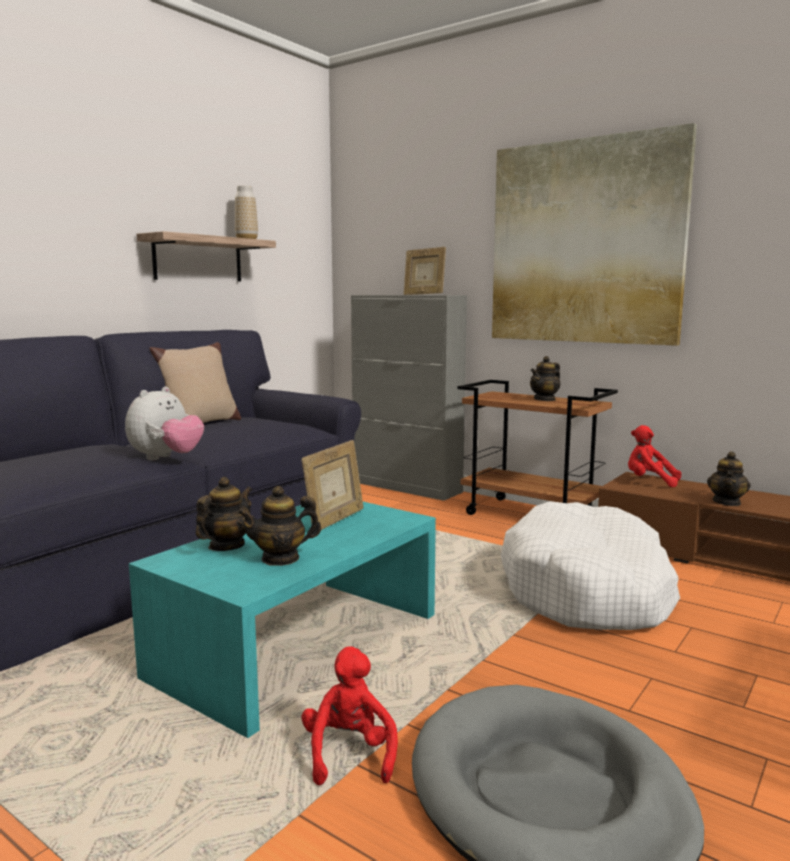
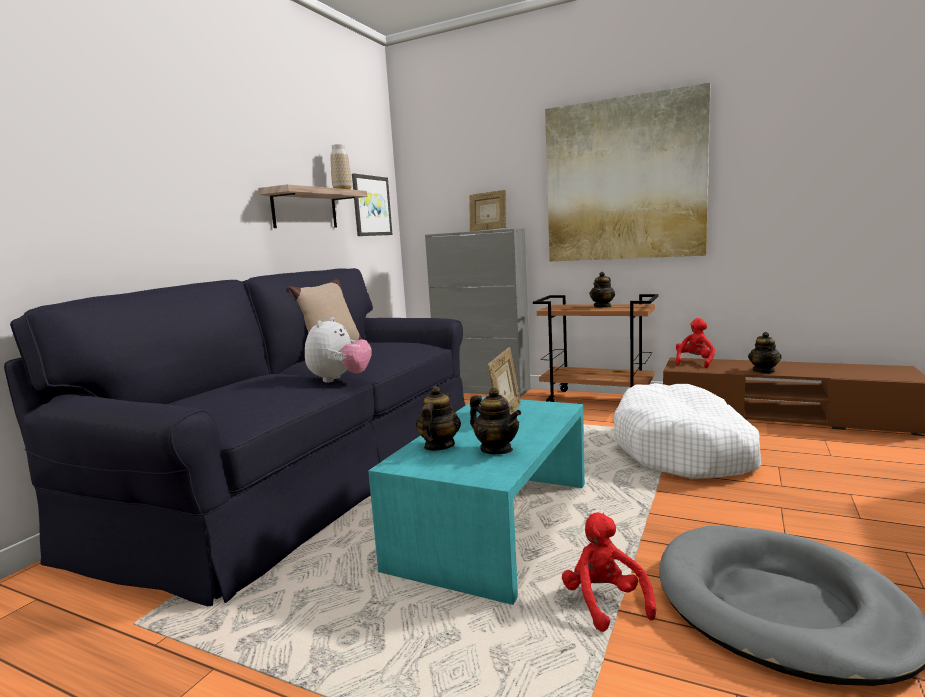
camera: 10 degrees left, 0 degrees up
teapot [237,486,321,566] -> teapot turned 105 degrees counterclockwise [470,388,521,455]
red plush toy [628,425,681,487] -> red plush toy turned 105 degrees clockwise [675,318,715,368]
none -> picture [352,173,393,236]

